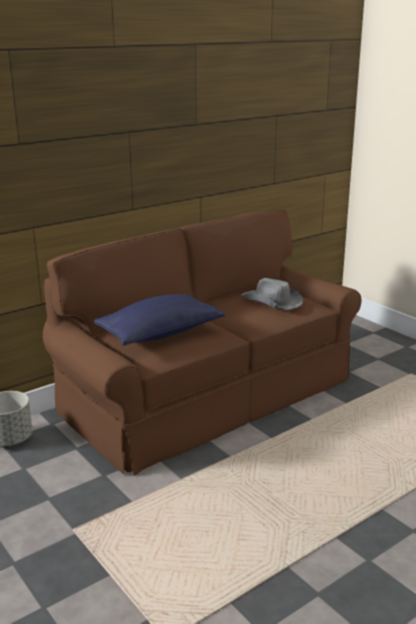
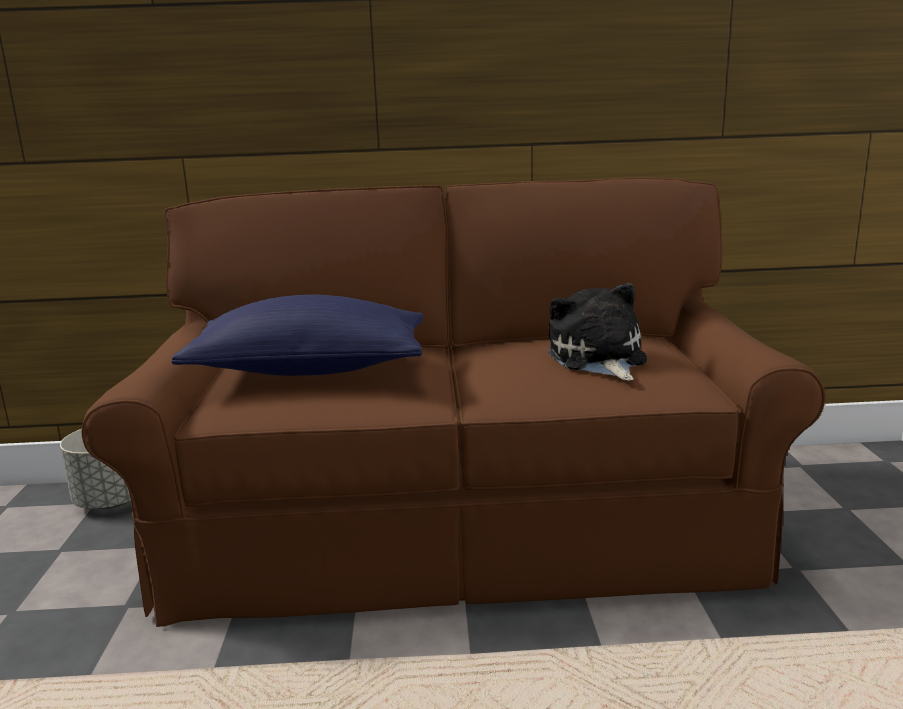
camera: 35 degrees right, 5 degrees down
grey hat [241,278,303,310] -> plush toy [548,283,647,381]

